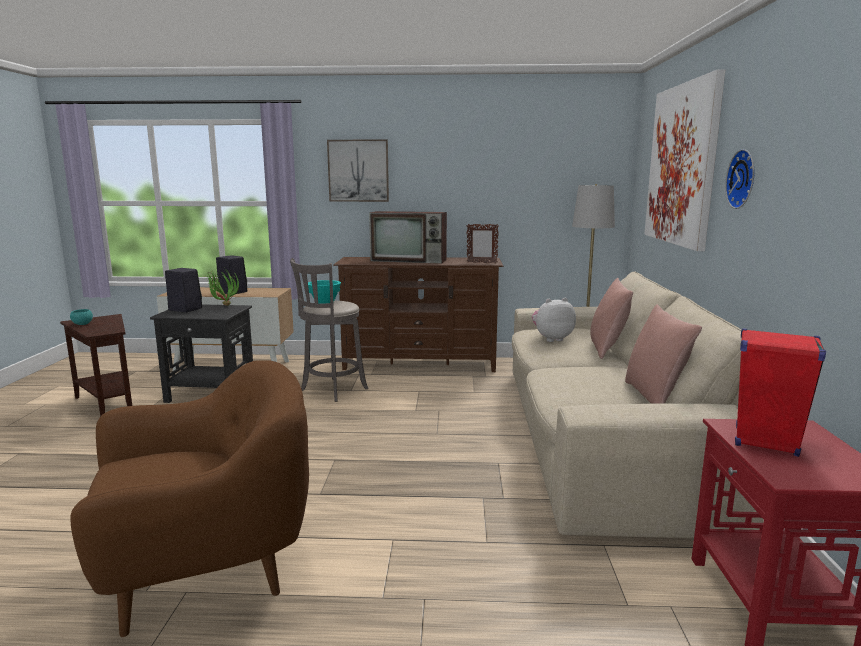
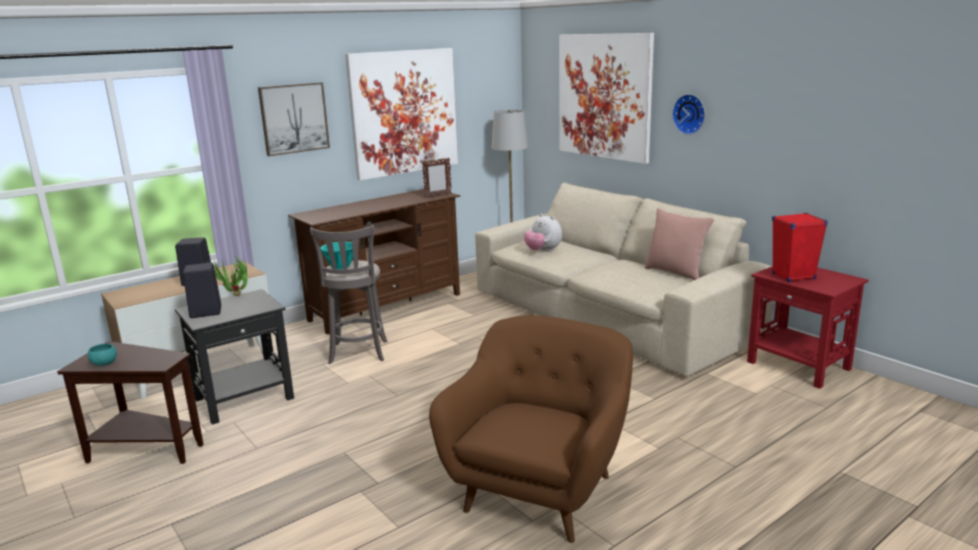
camera: 40 degrees left, 5 degrees up
television [369,211,447,264] -> none
plush toy [532,298,576,342] -> plush toy turned 75 degrees counterclockwise [524,214,562,252]
pink pillow [590,278,633,359] -> none
none -> picture [345,48,458,180]

